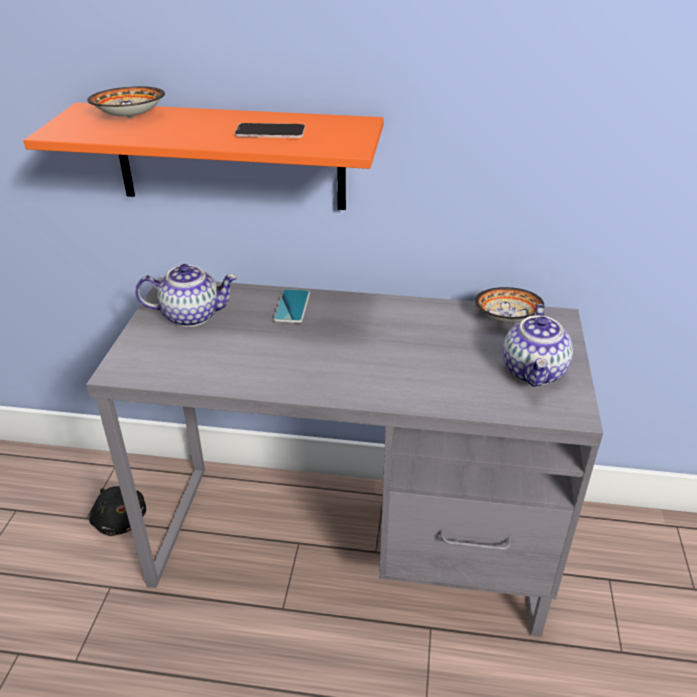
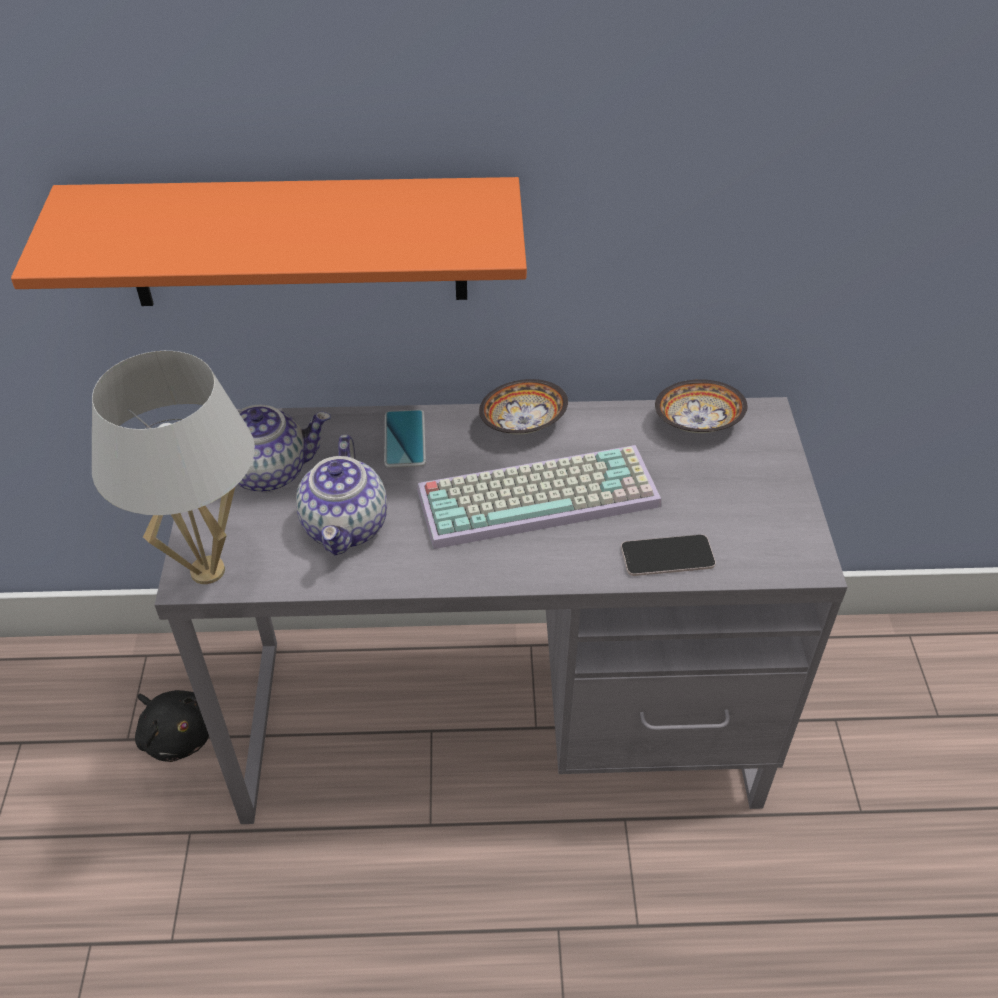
camera: 10 degrees left, 10 degrees up
bowl [87,86,165,118] -> bowl moved to [479,379,568,435]
phone [235,123,305,138] -> phone moved to [621,534,716,576]
teapot [503,304,573,387] -> teapot moved to [296,435,387,555]
none -> white table lamp [92,351,255,584]
none -> keyboard [417,445,662,549]

